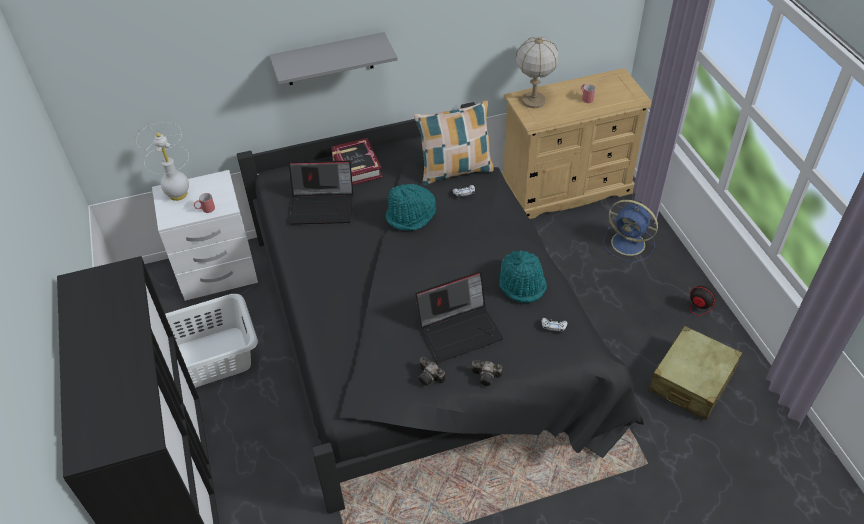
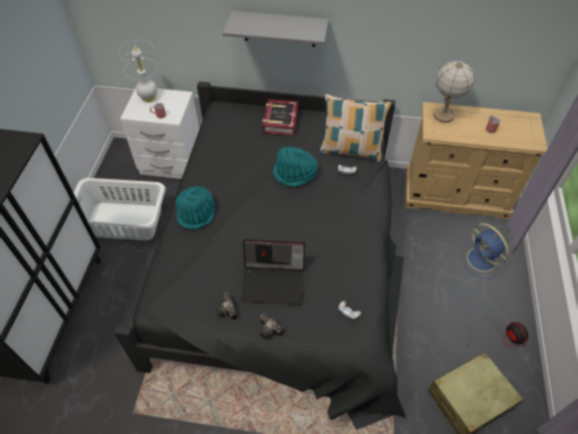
camera: 25 degrees right, 5 degrees up
laptop [288,160,353,224] -> none
turquoise hat [499,250,547,303] -> turquoise hat moved to [175,186,216,230]

